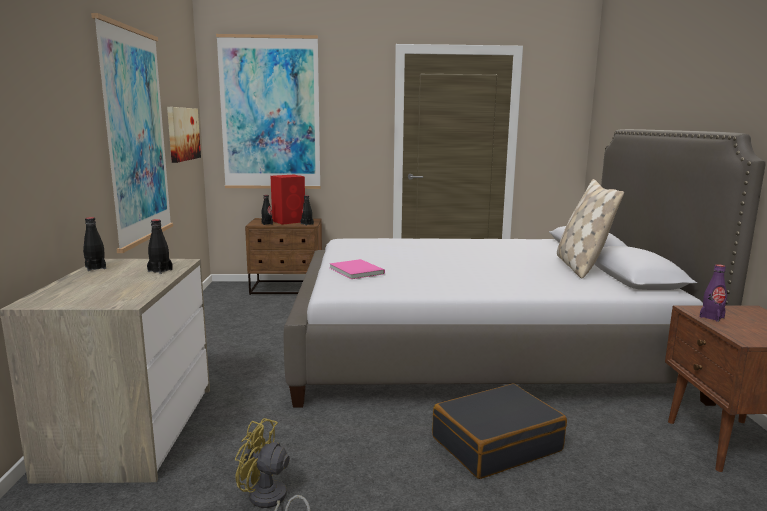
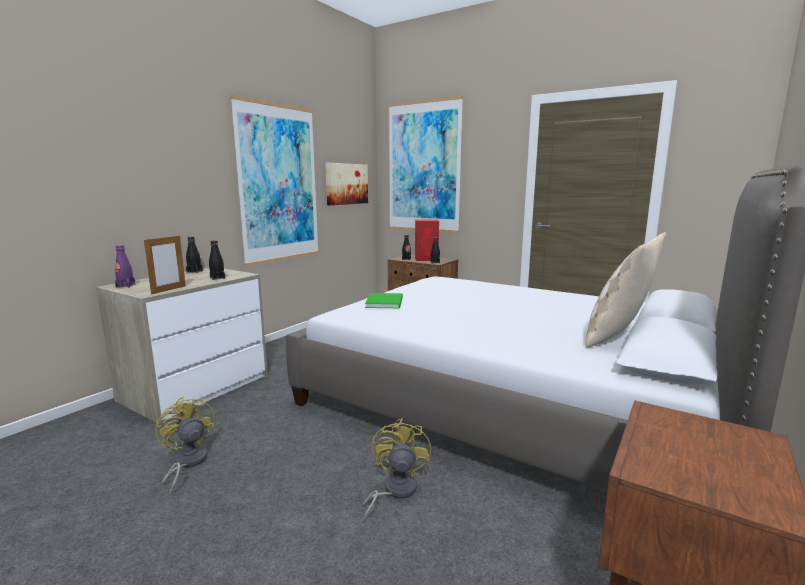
camera: 35 degrees right, 0 degrees up
pink book [329,259,385,279] -> green book [365,293,403,308]
black suitcase [432,384,567,479] -> yellow fan [362,418,431,524]
purple bottle [700,264,727,322] -> purple bottle moved to [115,245,135,288]
none -> picture frame [144,234,186,295]

